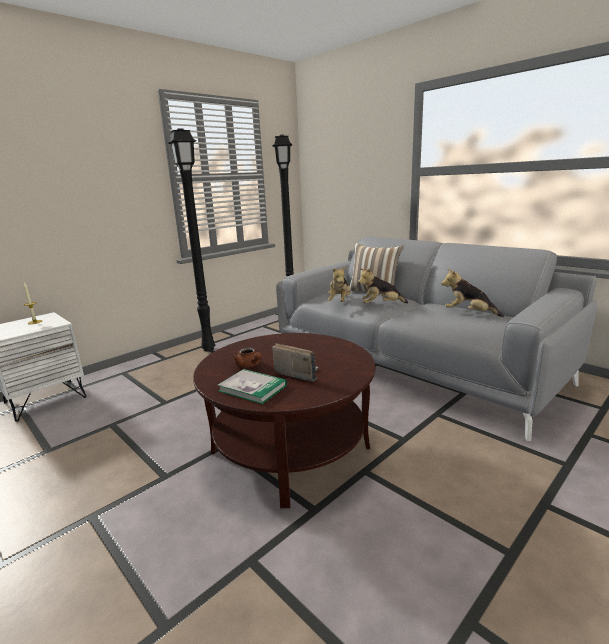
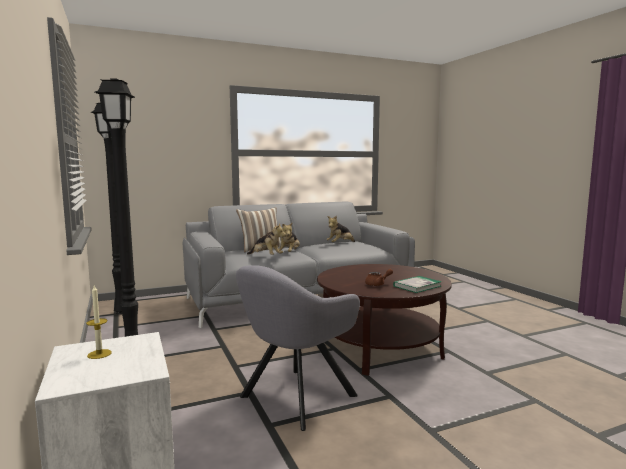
camera: 70 degrees left, 10 degrees down
radio [272,343,318,382] -> none
none -> grey armchair [236,265,360,431]

